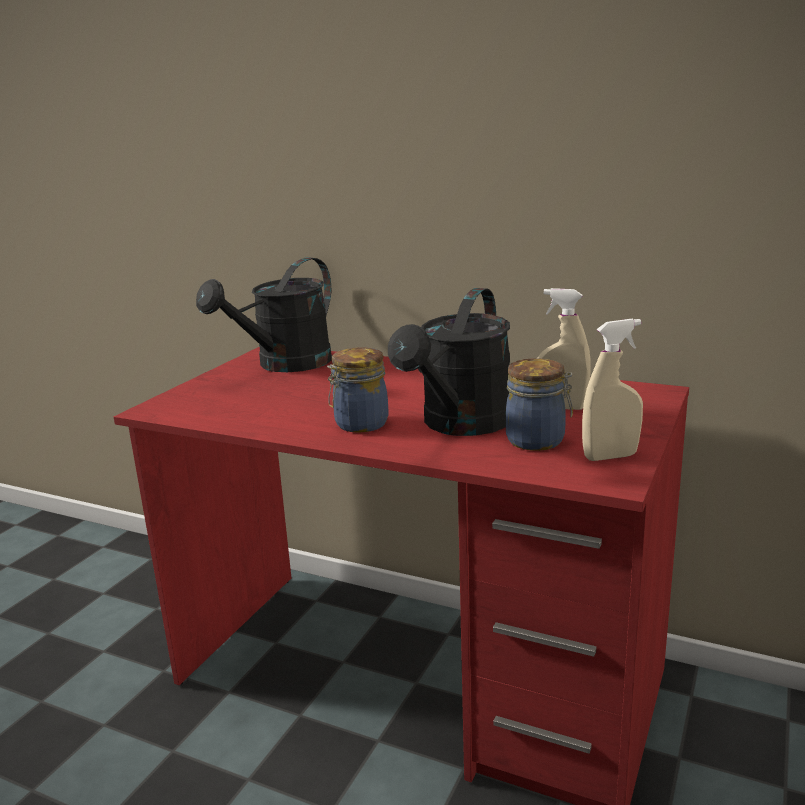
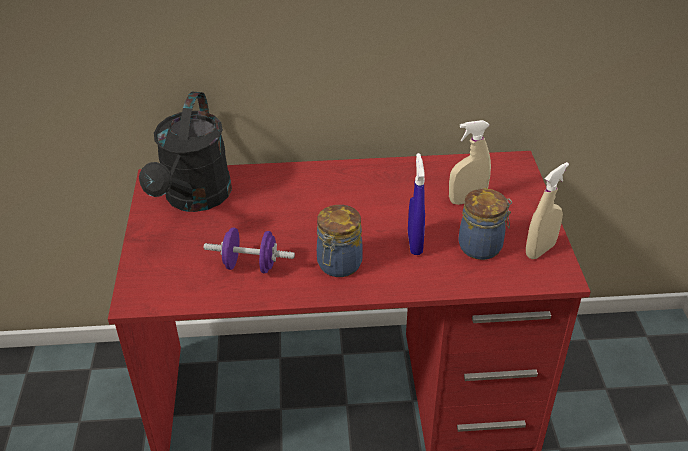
camera: 30 degrees left, 20 degrees up
black watering can [388,288,510,436] -> blue spray bottle [408,153,425,255]
none -> purple dumbbell [204,228,295,273]

